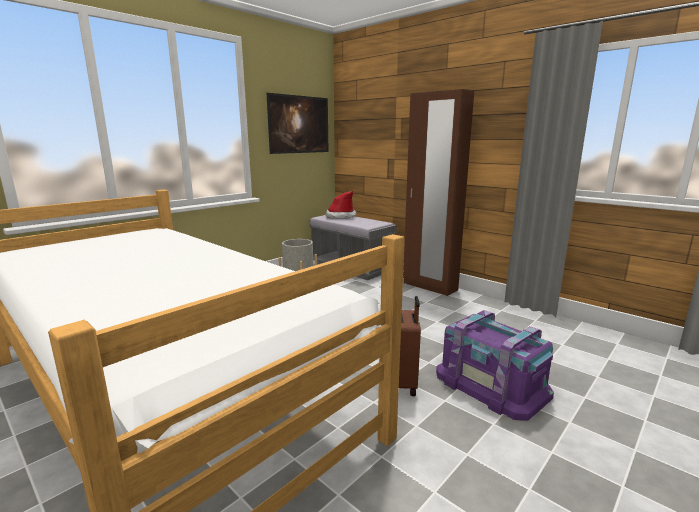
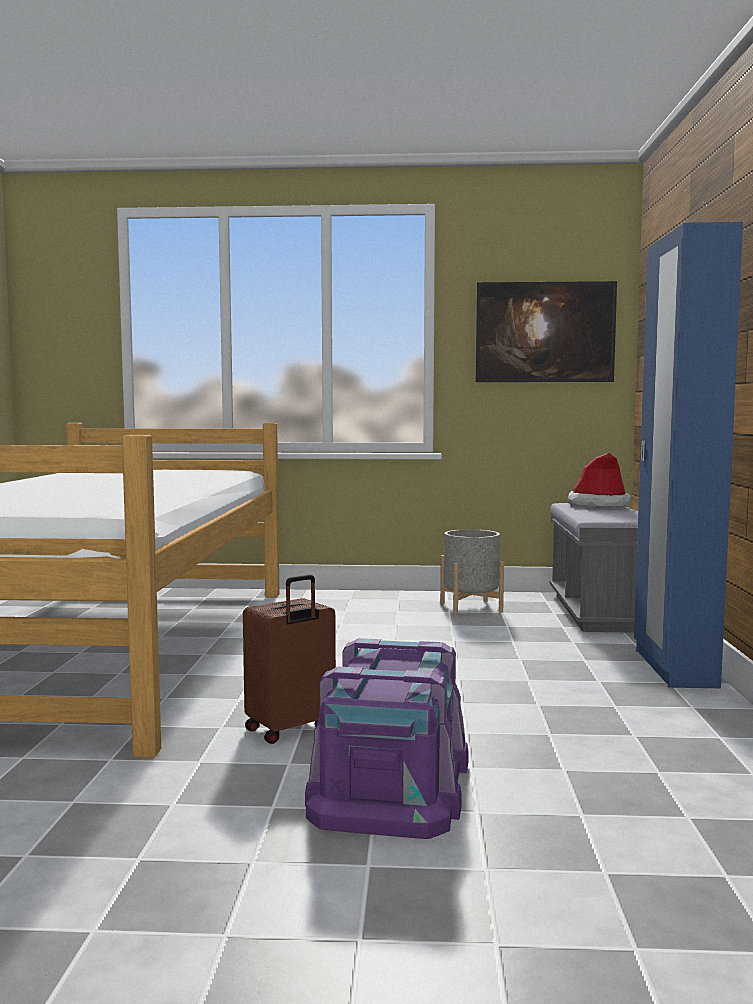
camera: 50 degrees right, 10 degrees down
brown wardrobe [403,89,474,296] -> blue wardrobe [634,222,743,688]

